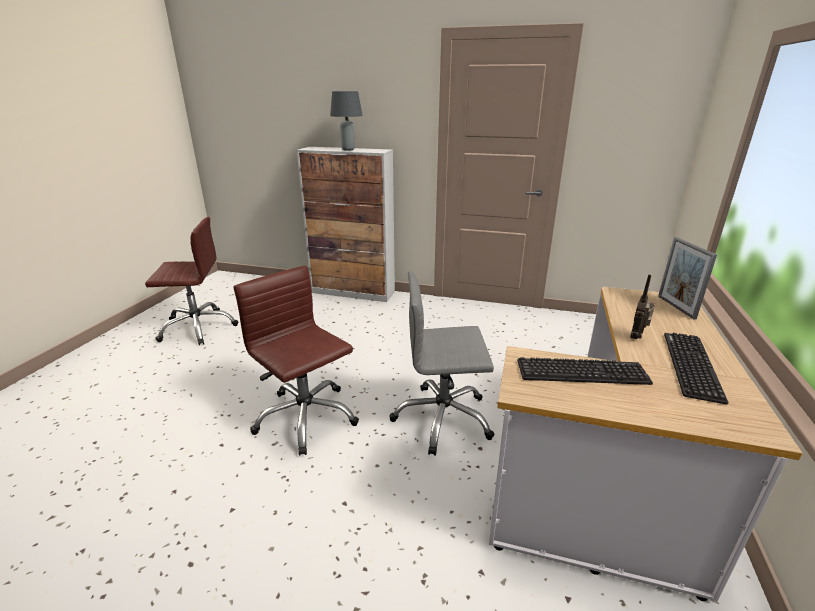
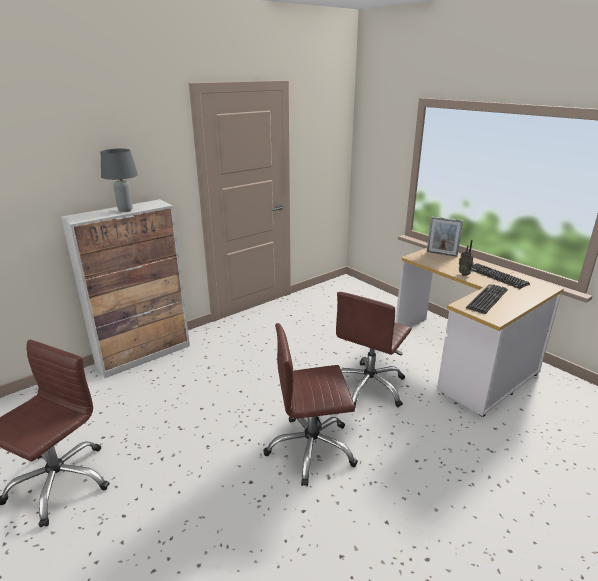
camera: 55 degrees left, 0 degrees up
grey office chair [390,271,495,456] -> brown office chair [336,292,411,407]

